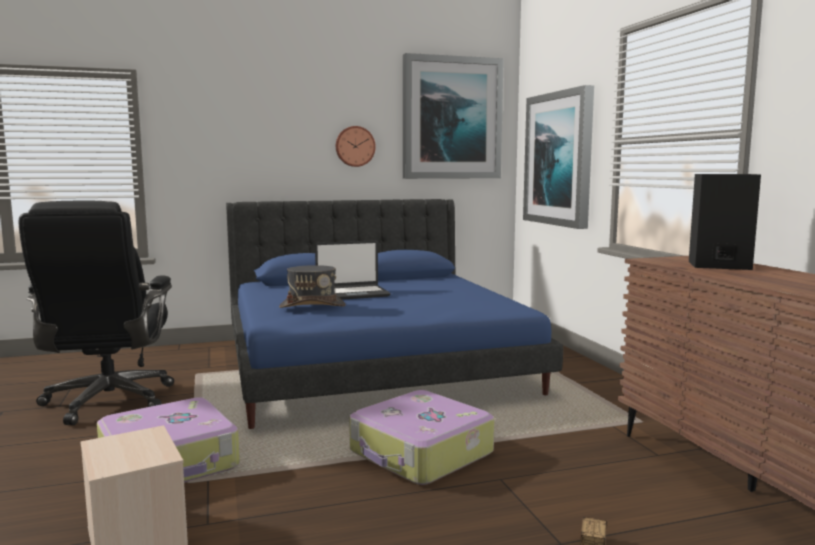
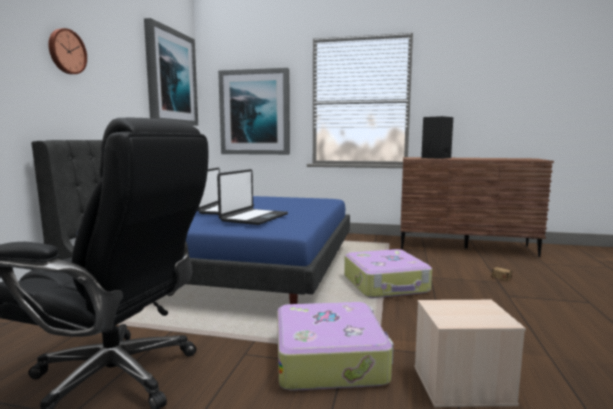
camera: 60 degrees left, 0 degrees up
grey hat [279,265,346,308] -> laptop [217,169,288,225]
wall clock [336,126,376,167] -> wall clock moved to [48,28,87,74]

